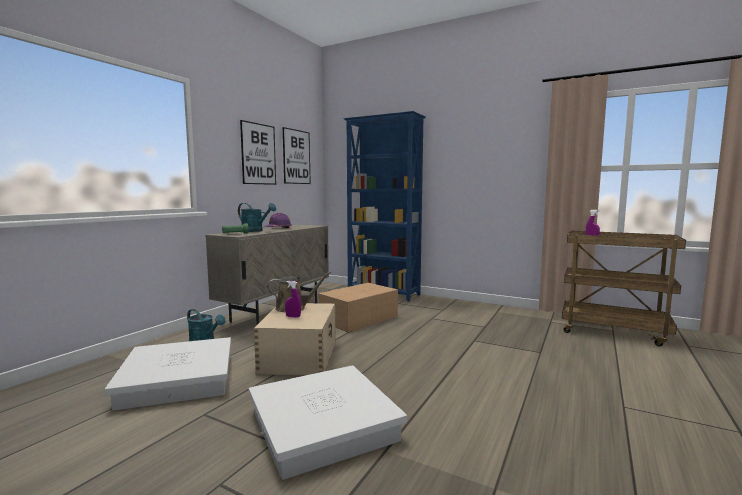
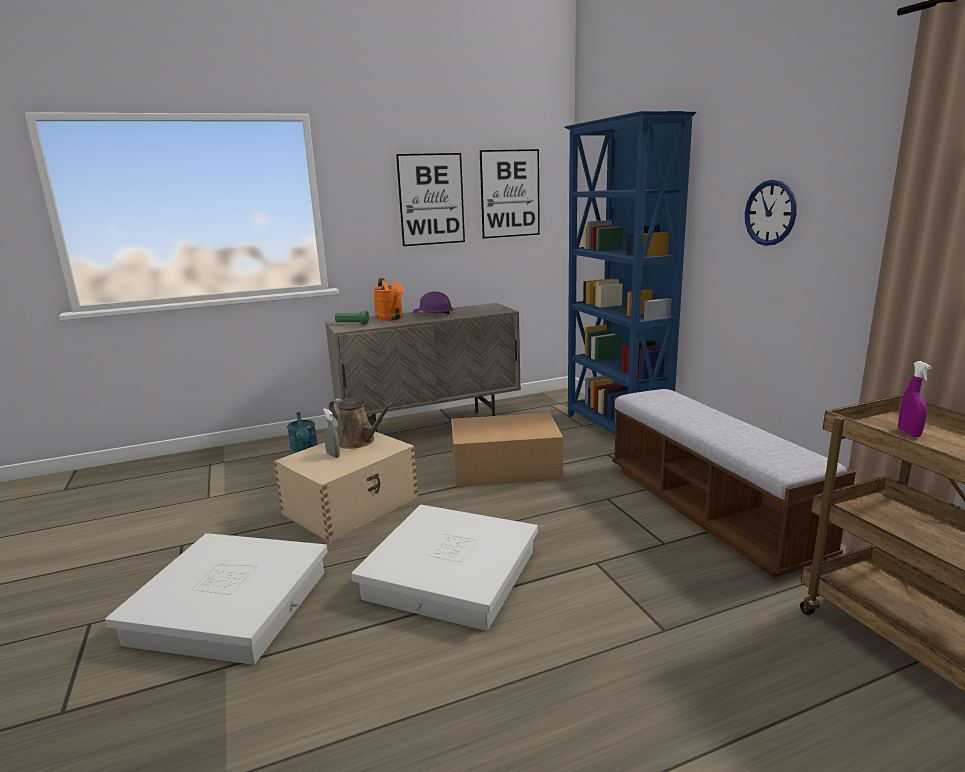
camera: 40 degrees right, 10 degrees up
white storage box [105,337,231,411] -> white storage box moved to [351,505,538,631]
turquoise watering can [238,203,276,232] -> orange watering can [373,278,404,321]
purple spray bottle [285,281,301,317] -> grey spray bottle [323,409,340,458]
none -> bench [612,389,856,578]
none -> wall clock [745,180,797,246]

